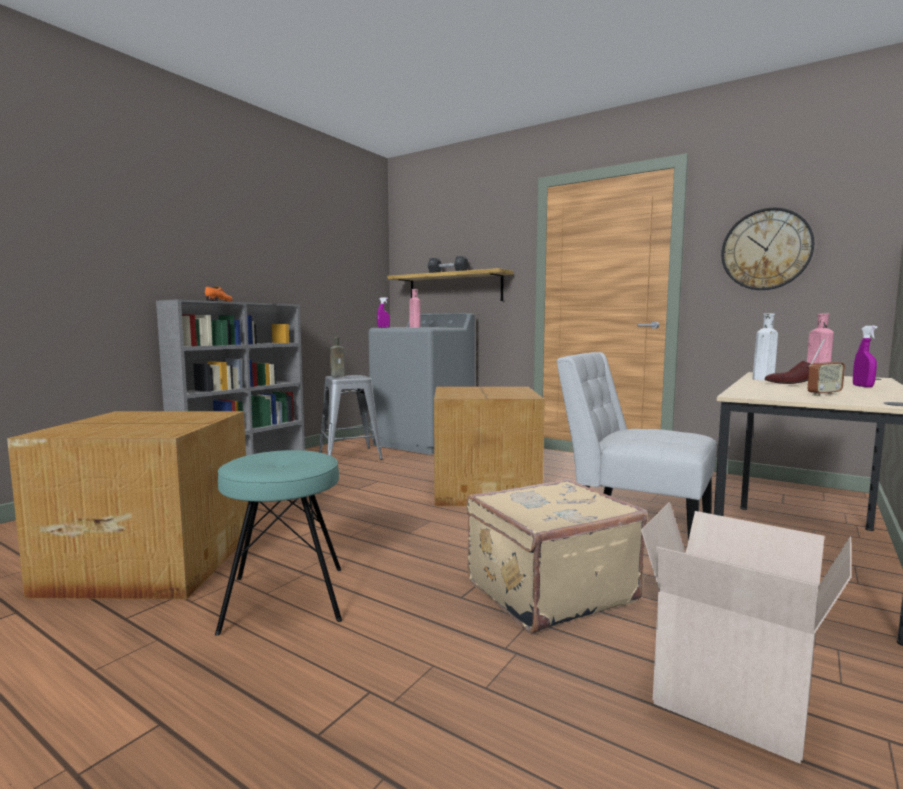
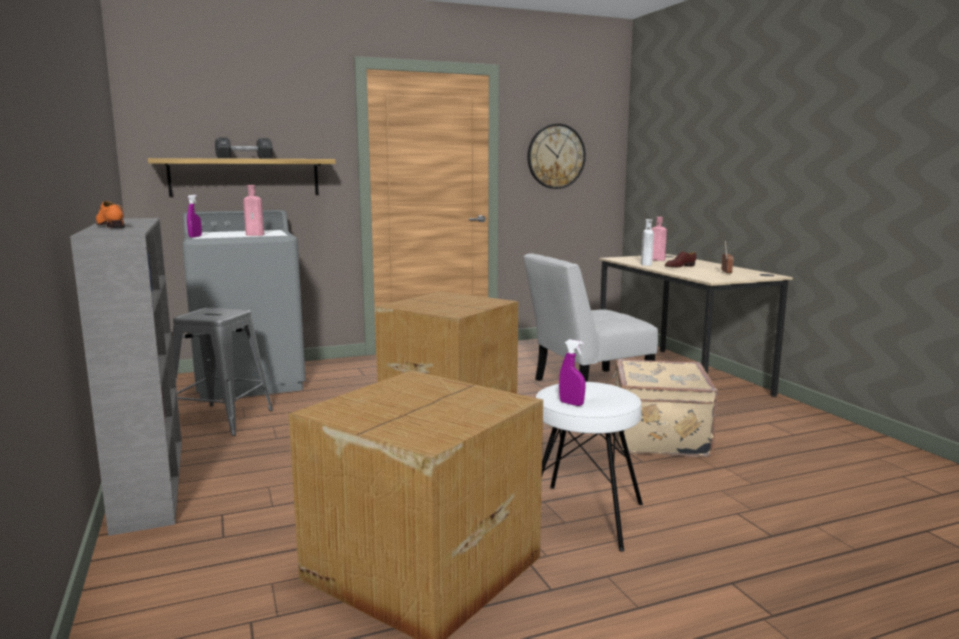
camera: 55 degrees left, 5 degrees up
turquoise stool [215,450,342,635] -> white stool [536,382,643,552]
brown bottle [330,337,345,377] -> none
cardboard box [641,502,852,764] -> none
purple spray bottle [853,326,877,387] -> purple spray bottle moved to [559,339,585,406]

